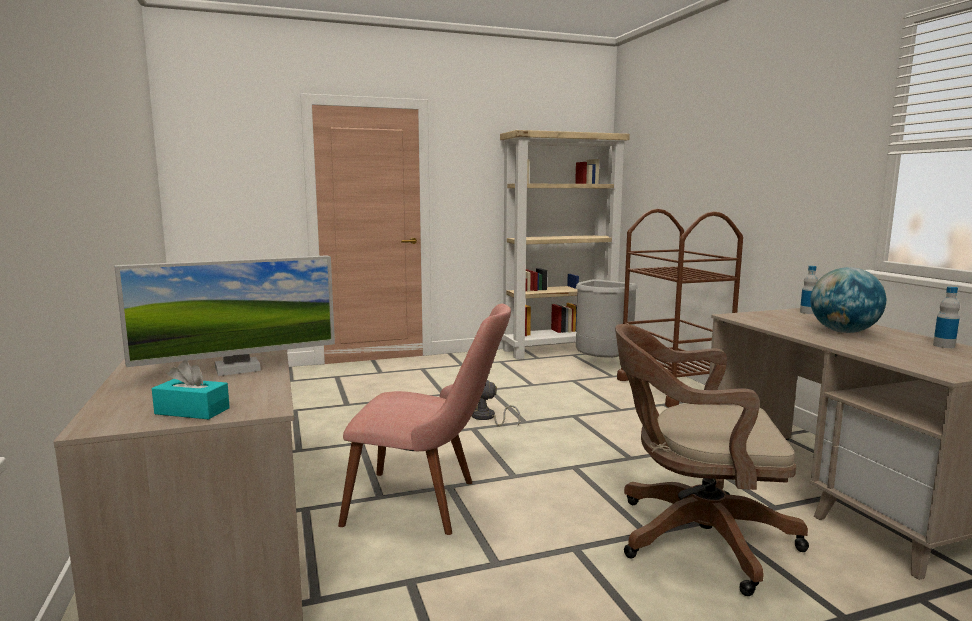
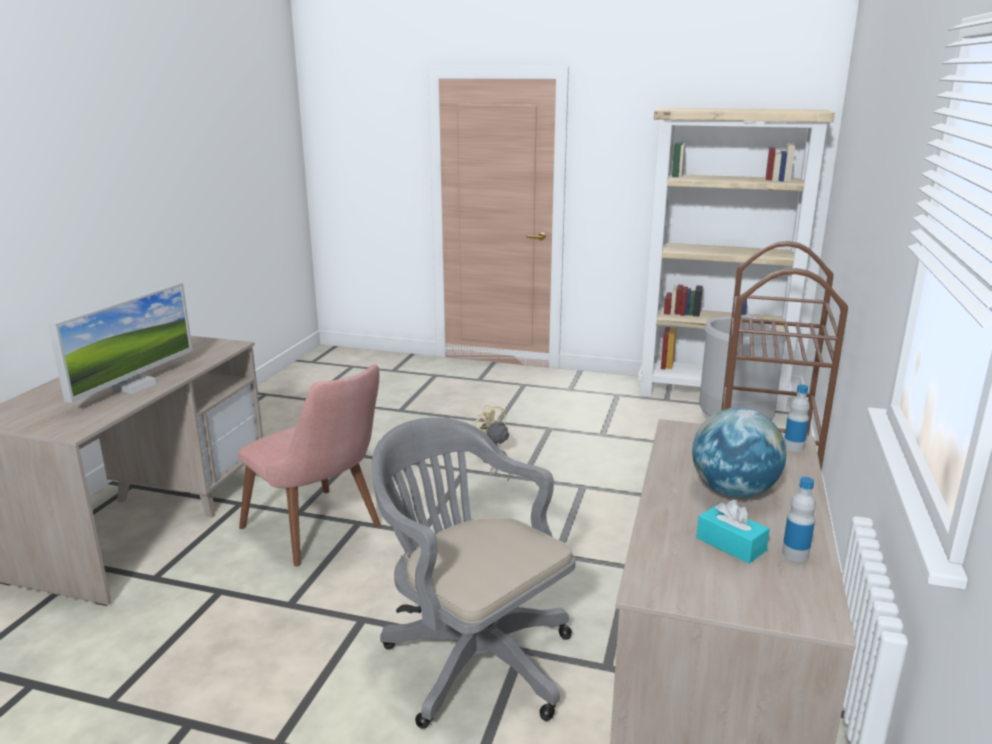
camera: 35 degrees right, 10 degrees up
monitor [114,255,335,376] -> monitor turned 75 degrees counterclockwise [48,283,193,403]
turquoise tissue box [152,360,230,420] -> turquoise tissue box moved to [696,500,770,564]
brown office chair [615,324,809,596] -> grey office chair [372,417,575,729]

